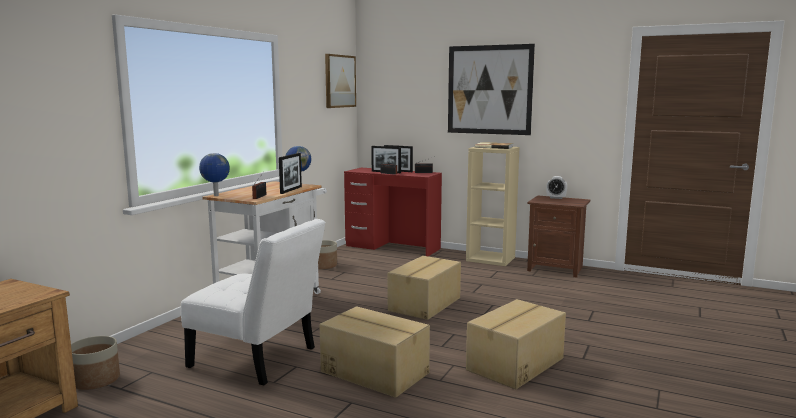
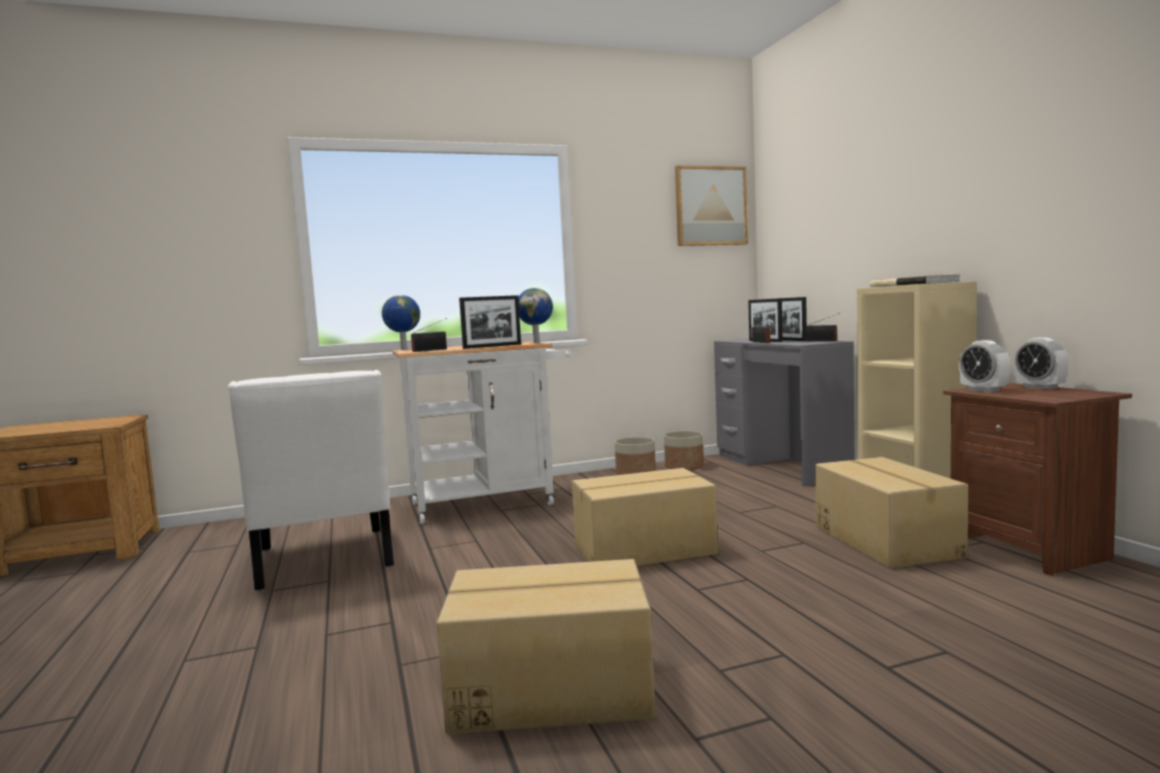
camera: 45 degrees right, 5 degrees down
planter [71,336,120,390] -> planter moved to [664,431,704,471]
cardboard box [320,306,430,398] -> cardboard box moved to [815,457,968,569]
red desk [344,168,442,256] -> grey desk [714,339,855,487]
picture [448,44,535,135] -> none
none -> alarm clock [959,340,1010,392]

